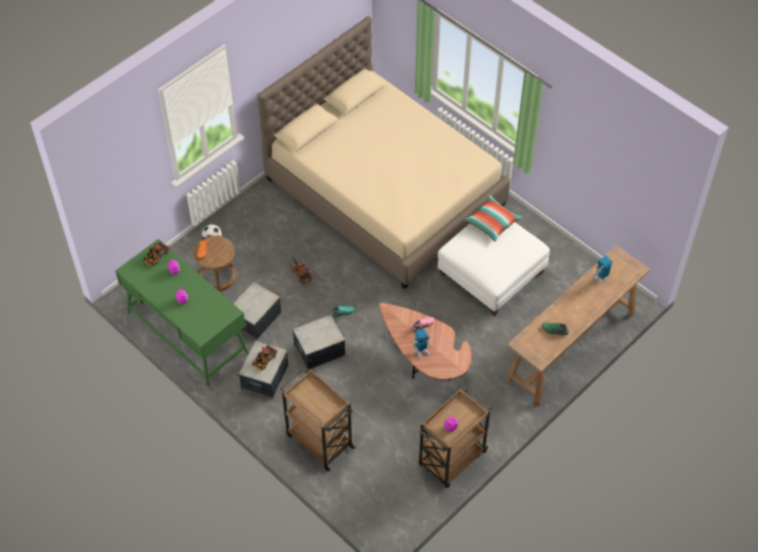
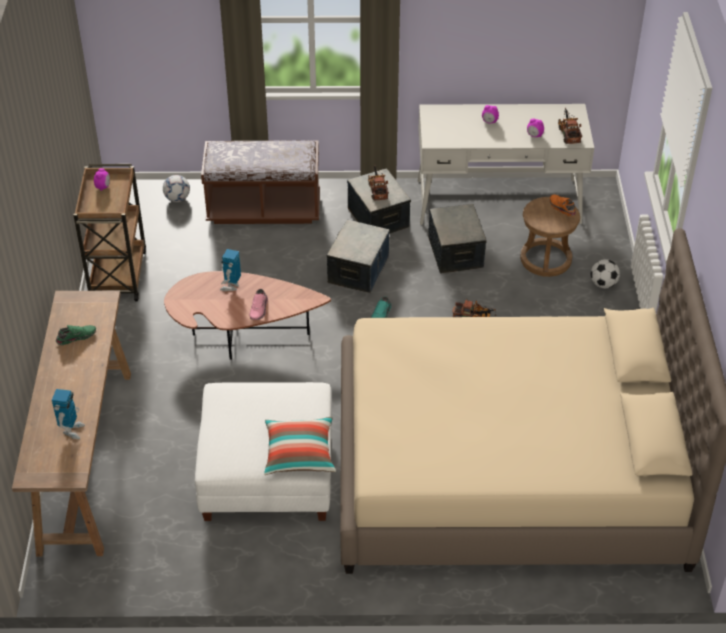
camera: 135 degrees right, 10 degrees down
green desk [115,239,249,386] -> white desk [418,104,594,225]
brown cart [280,368,356,471] -> brown bench [201,140,320,224]
none -> football [163,175,190,202]

